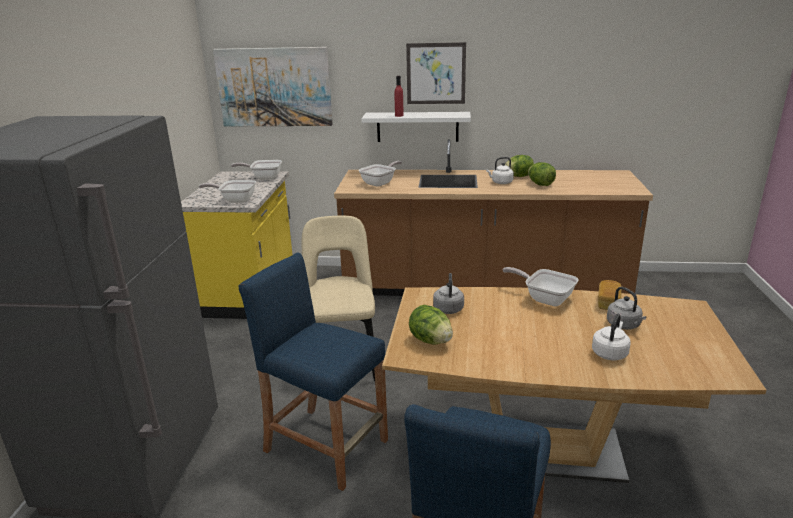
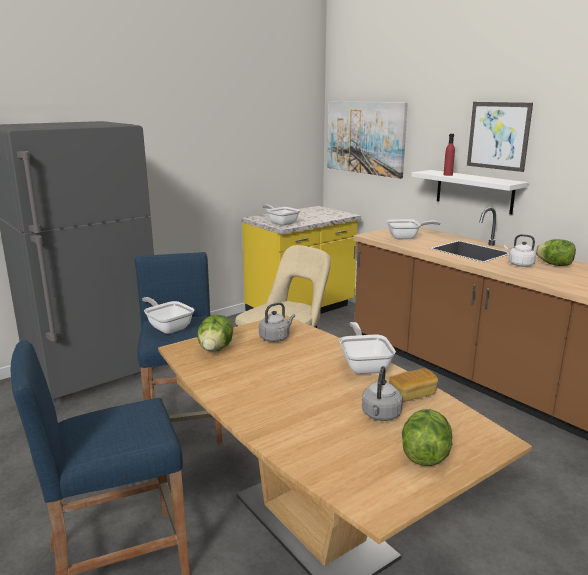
camera: 45 degrees right, 5 degrees down
frying pan [231,160,282,180] -> frying pan moved to [142,297,194,334]
lettuce [528,162,556,186] -> lettuce moved to [402,409,452,466]
white kettle [592,314,631,360] -> none

